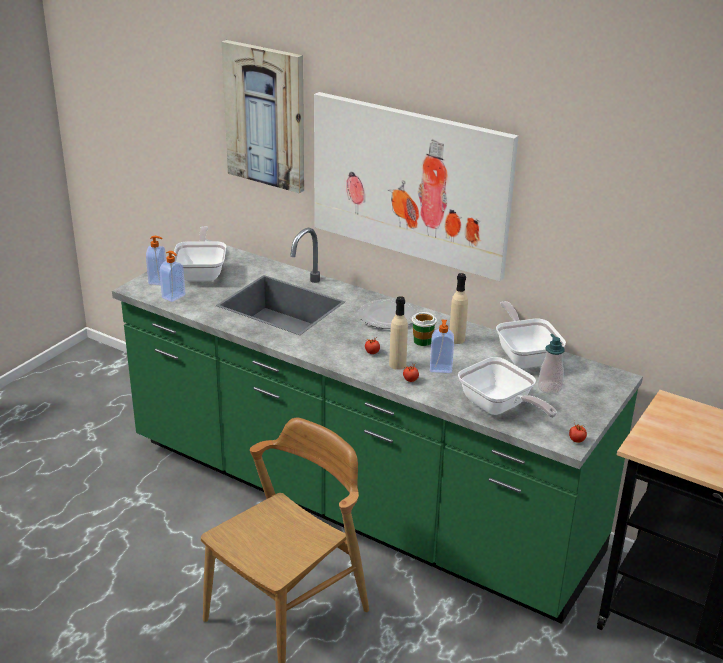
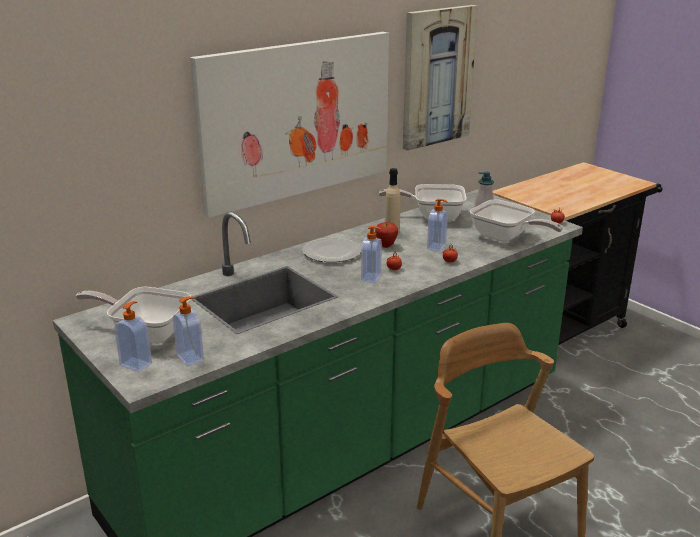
camera: 70 degrees left, 5 degrees down
picture [221,40,304,193] -> picture moved to [403,5,478,151]
beige bottle [389,296,408,370] -> none
cup [411,312,437,346] -> apple [375,222,398,248]
frying pan [458,357,557,418] -> frying pan turned 60 degrees clockwise [470,199,563,242]
none -> soap dispenser [361,226,382,283]

